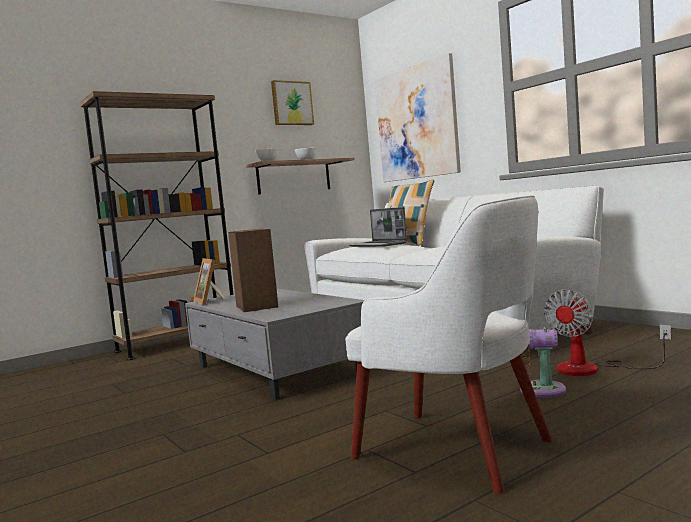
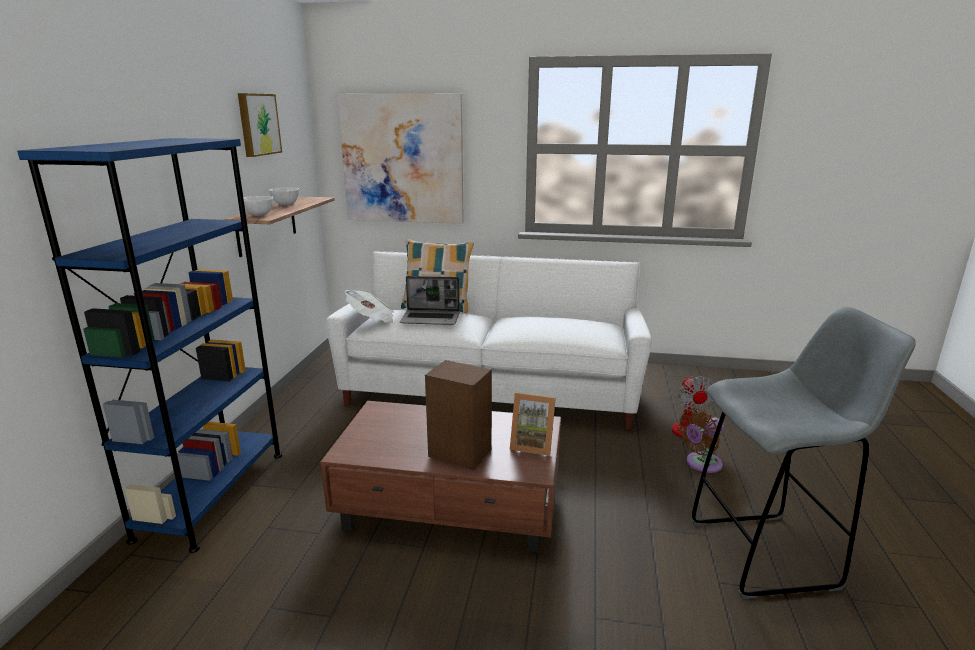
camera: 45 degrees left, 15 degrees up
brown bookcase [80,91,234,360] -> blue bookcase [17,138,282,553]
grey coffee table [185,289,365,400] -> brown coffee table [321,401,561,553]
picture frame [193,258,225,305] -> picture frame moved to [510,393,556,456]
white armchair [345,195,552,494] -> grey stool [691,307,916,599]
none -> newspaper [345,290,394,323]

